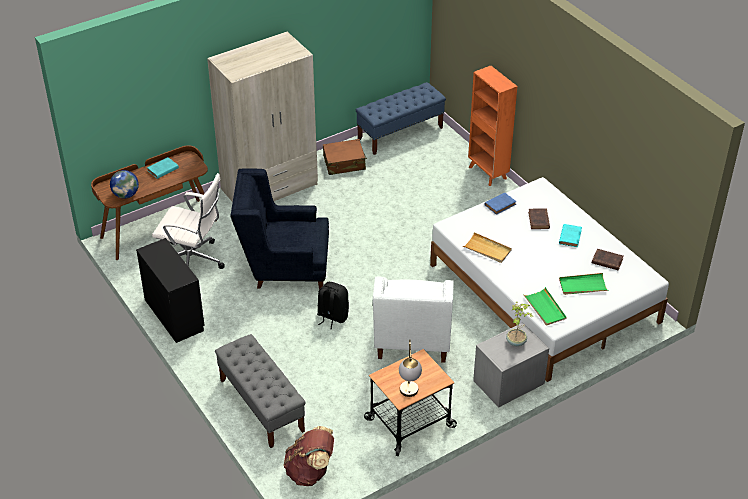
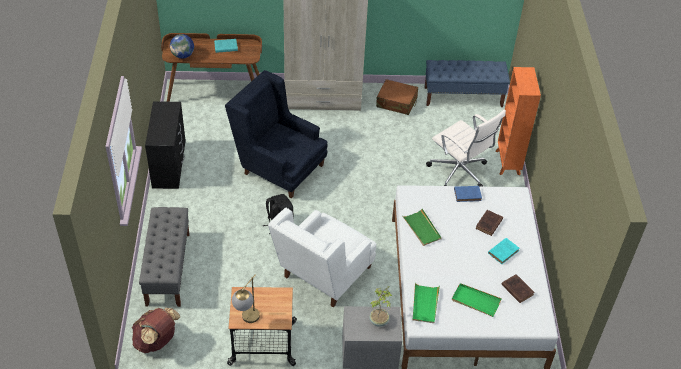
camera: 30 degrees right, 5 degrees up
white office chair [152,173,225,269] -> white office chair moved to [426,110,506,187]
beige tray [463,232,512,263] -> green tray [403,209,442,246]

